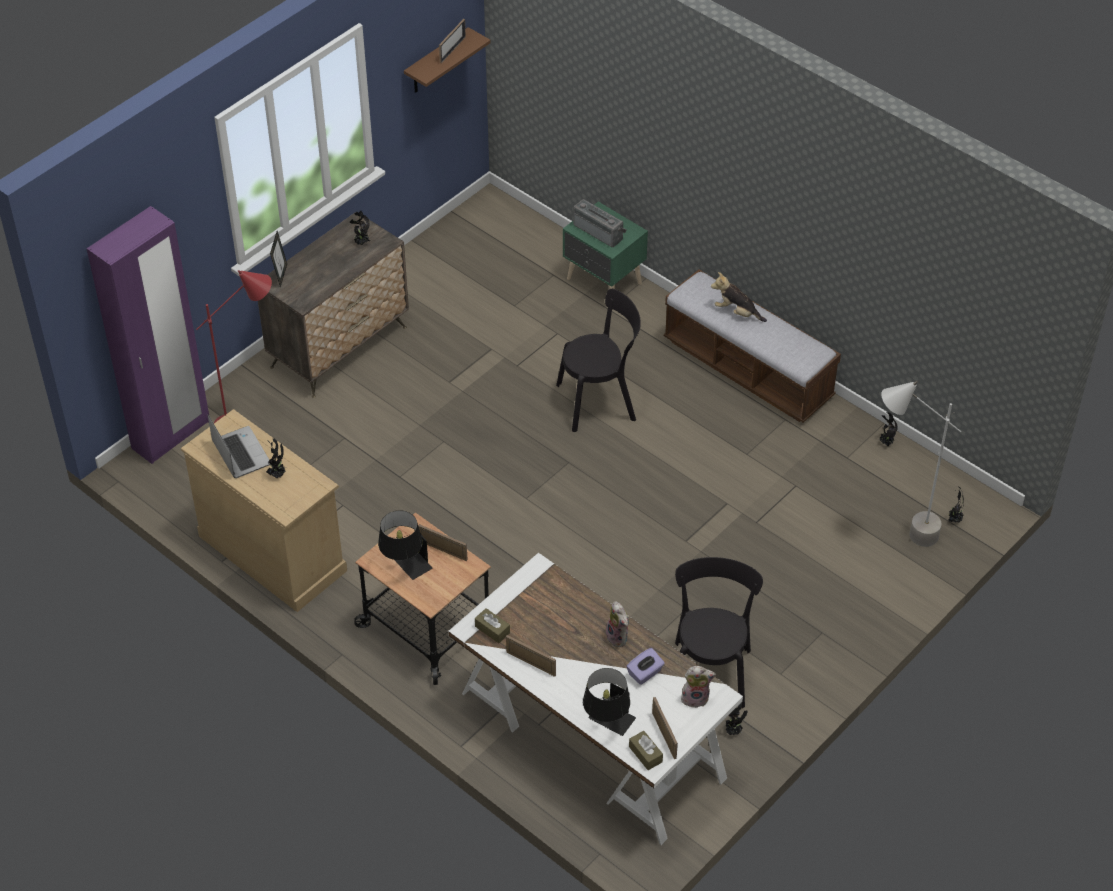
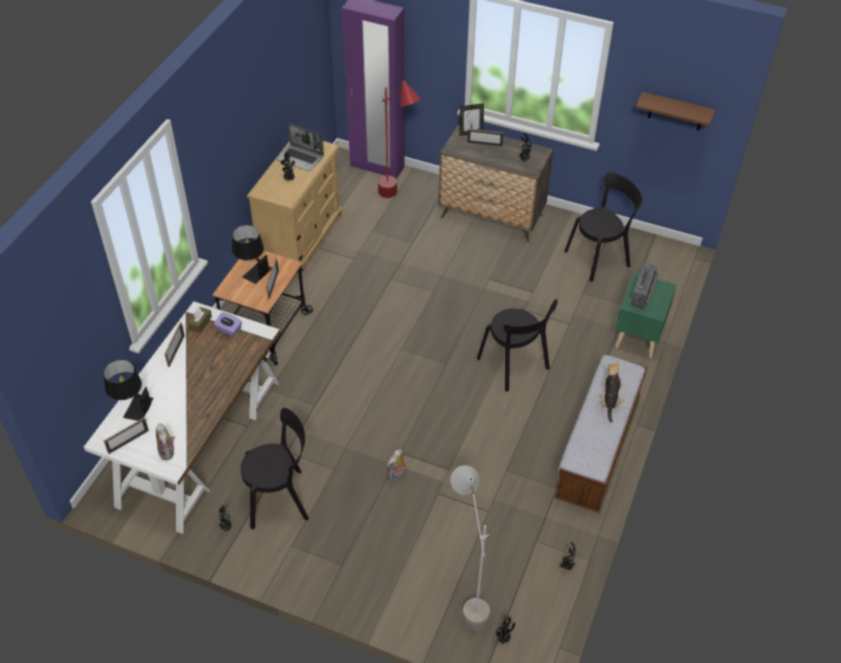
camera: 70 degrees right, 0 degrees up
laptop [208,415,270,478] -> laptop turned 75 degrees clockwise [276,123,324,171]
picture frame [439,19,466,63] -> picture frame moved to [467,129,504,147]
plush toy [606,601,630,647] -> plush toy moved to [387,449,406,480]
purple tissue box [626,648,665,685] -> purple tissue box moved to [214,312,242,337]
brown tissue box [629,731,663,770] -> none
none -> black chair [565,172,642,282]

